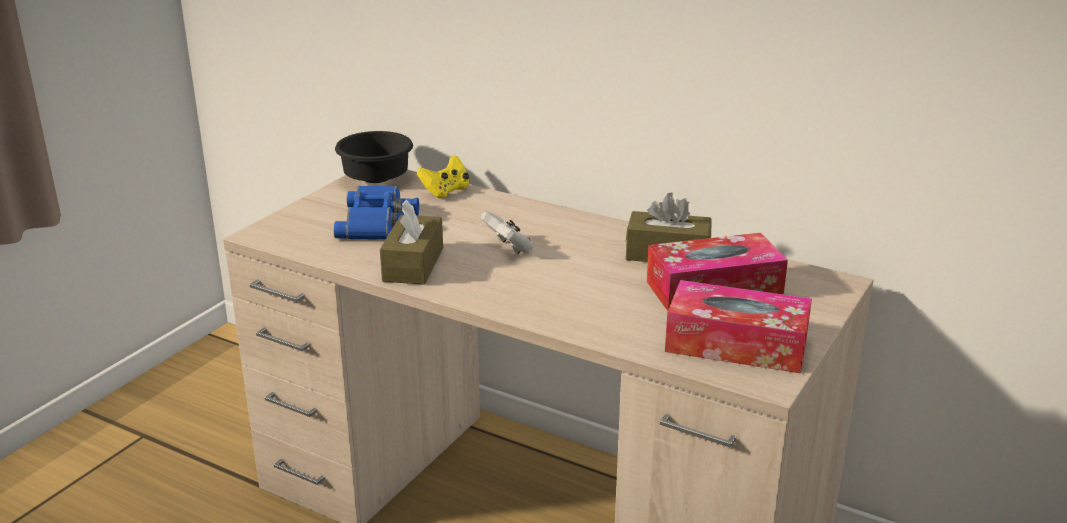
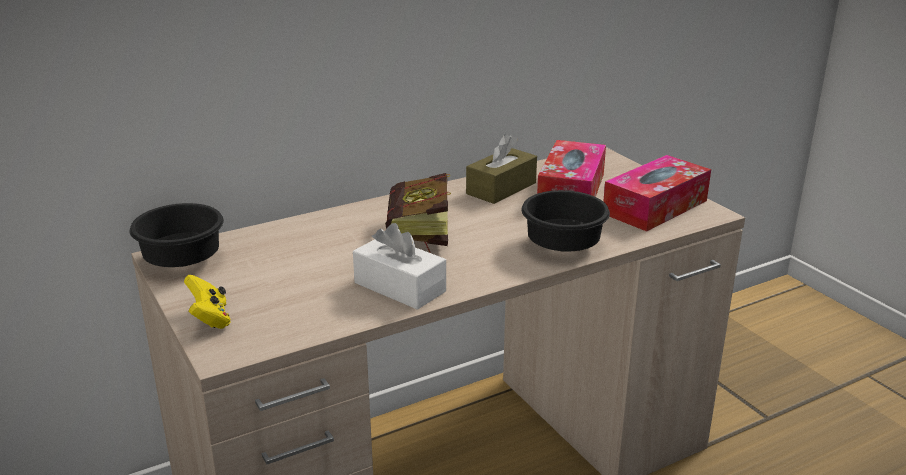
camera: 60 degrees left, 0 degrees up
blue binoculars [333,186,419,240] -> none
brown tissue box [380,199,443,285] -> white tissue box [353,223,446,310]
yellow game controller [417,155,469,198] -> yellow game controller moved to [184,275,231,329]
white game controller [481,211,533,254] -> book [385,173,451,253]
none -> black bowl [521,190,610,252]

